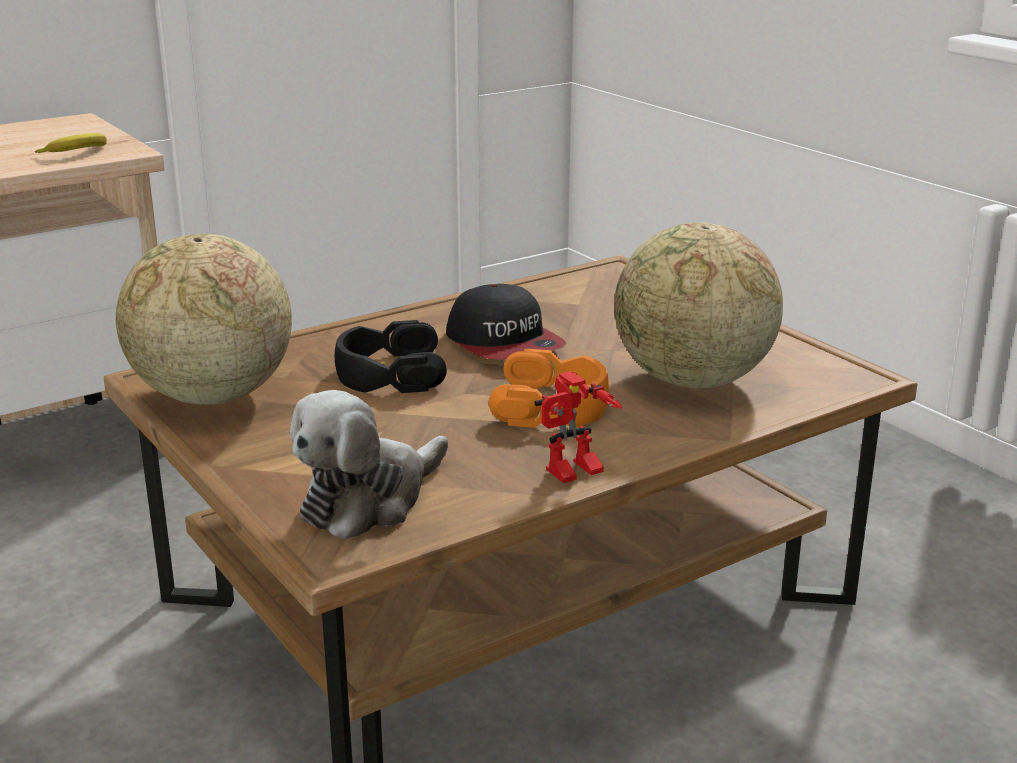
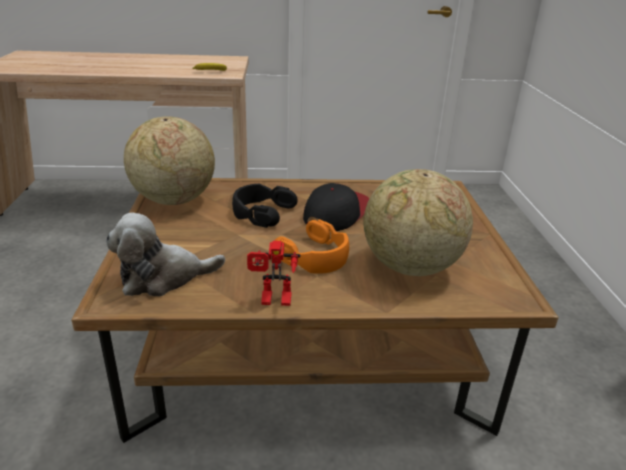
camera: 30 degrees right, 5 degrees up
cap [446,284,567,360] -> cap turned 150 degrees counterclockwise [303,183,369,231]

